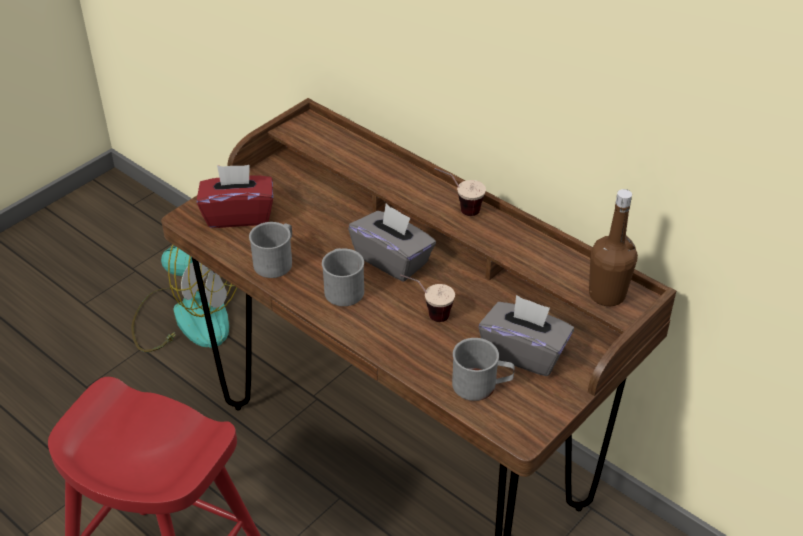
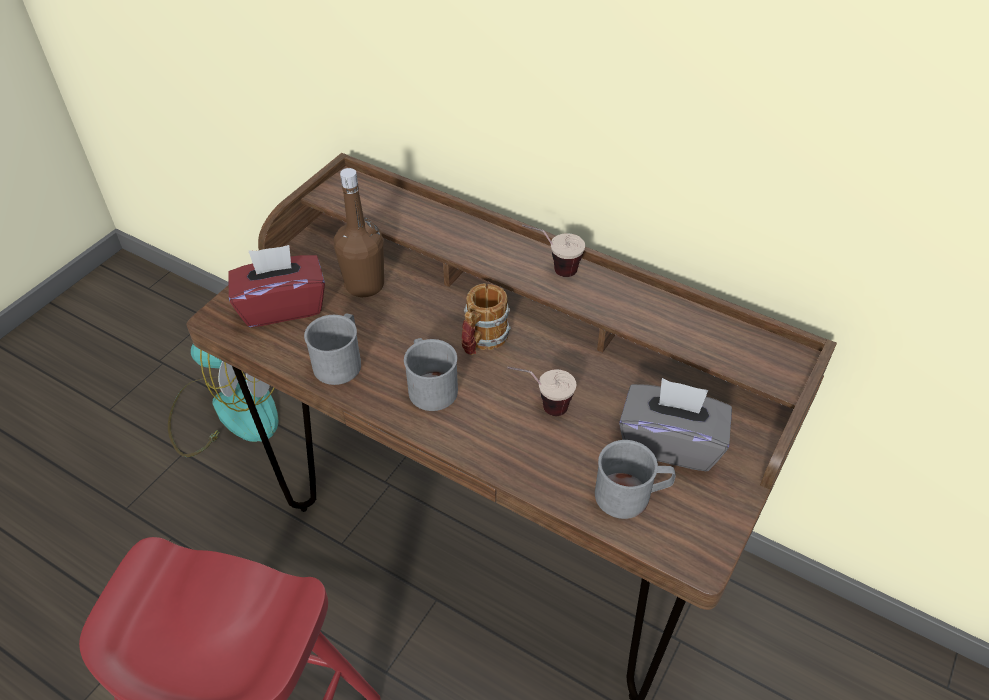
camera: 10 degrees left, 5 degrees up
grey tissue box [348,204,436,282] -> mug [462,283,511,355]
brown bottle [589,189,638,306] -> brown bottle moved to [334,168,384,297]

